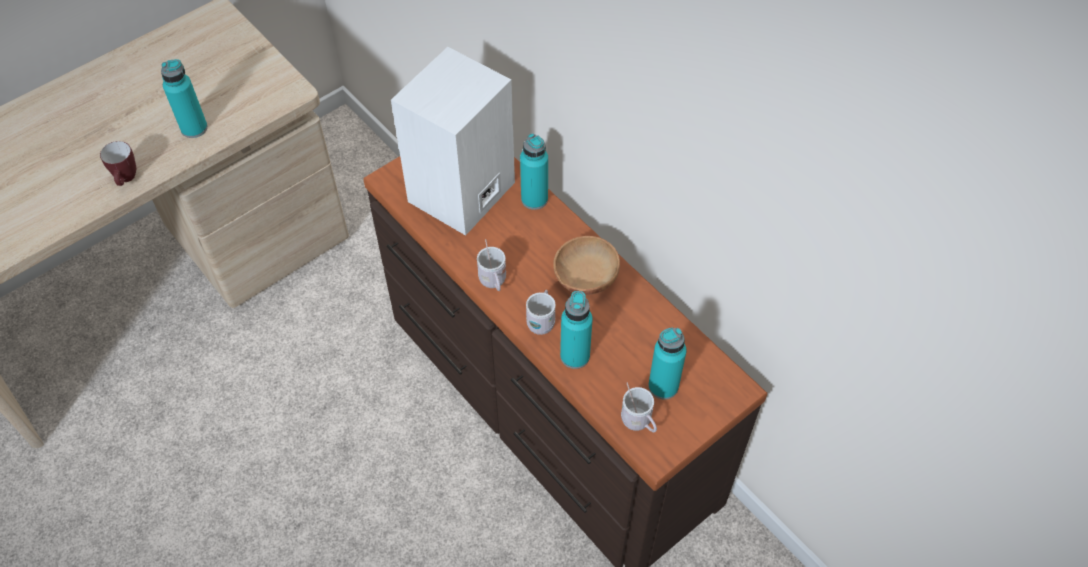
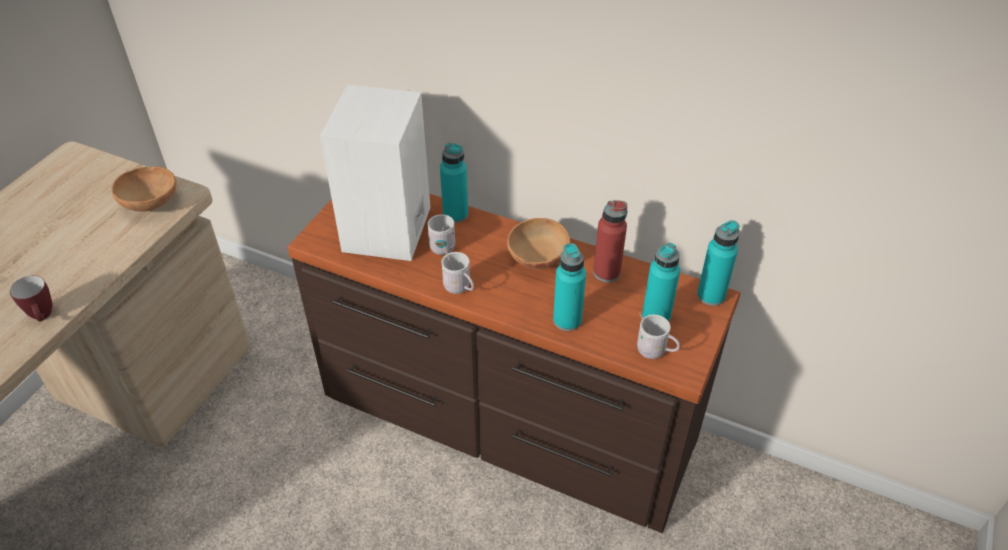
camera: 25 degrees left, 10 degrees down
turquoise bottle [161,59,208,138] -> turquoise bottle moved to [697,220,740,306]
white mug [526,290,556,335] -> white mug moved to [428,214,455,255]
none -> brown bowl [111,166,177,212]
none -> red bottle [593,200,628,282]

